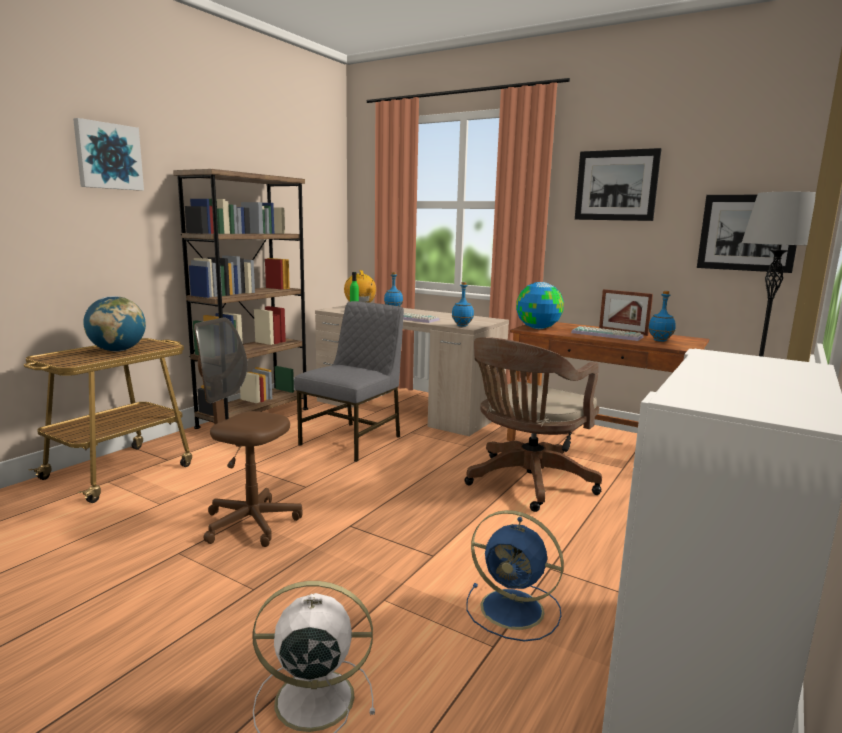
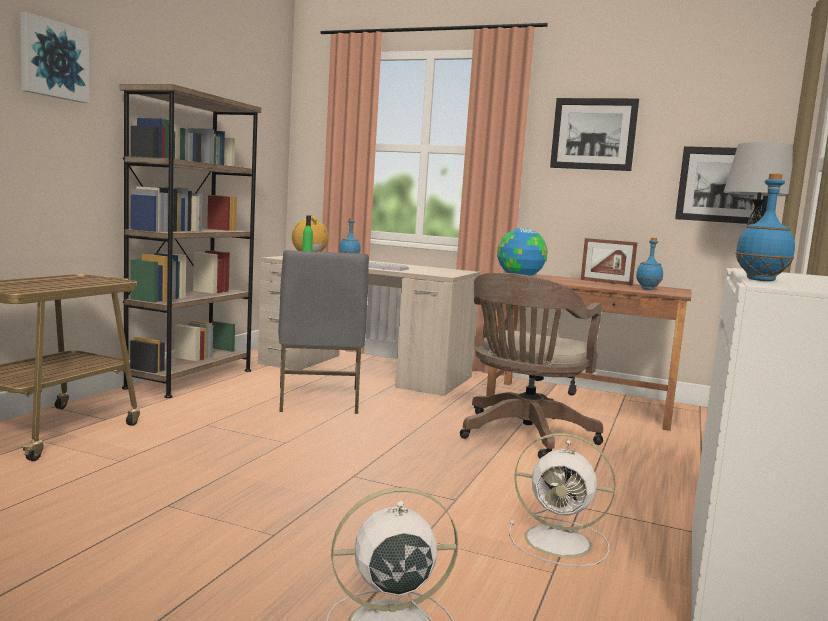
camera: 10 degrees left, 5 degrees down
globe [83,296,146,352] -> none
brown office chair [194,318,302,547] -> none
grey chair [294,301,404,462] -> grey chair turned 150 degrees clockwise [278,250,369,414]
blue bottle [452,282,474,327] -> blue bottle moved to [735,173,795,281]
blue fan [467,510,564,641] -> white fan [509,433,615,567]
keyboard [571,326,643,341] -> none

